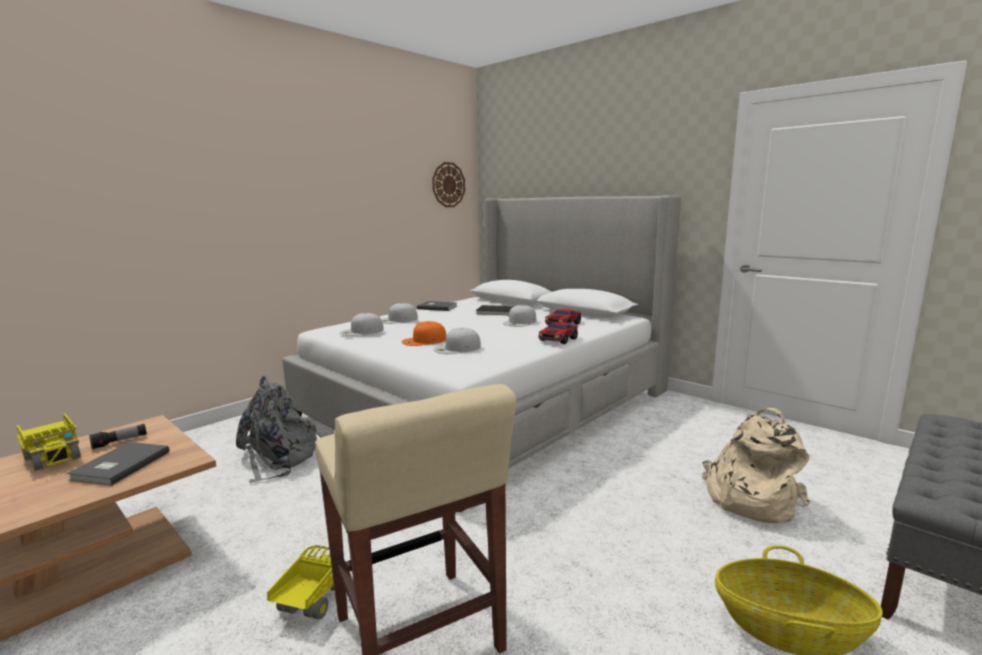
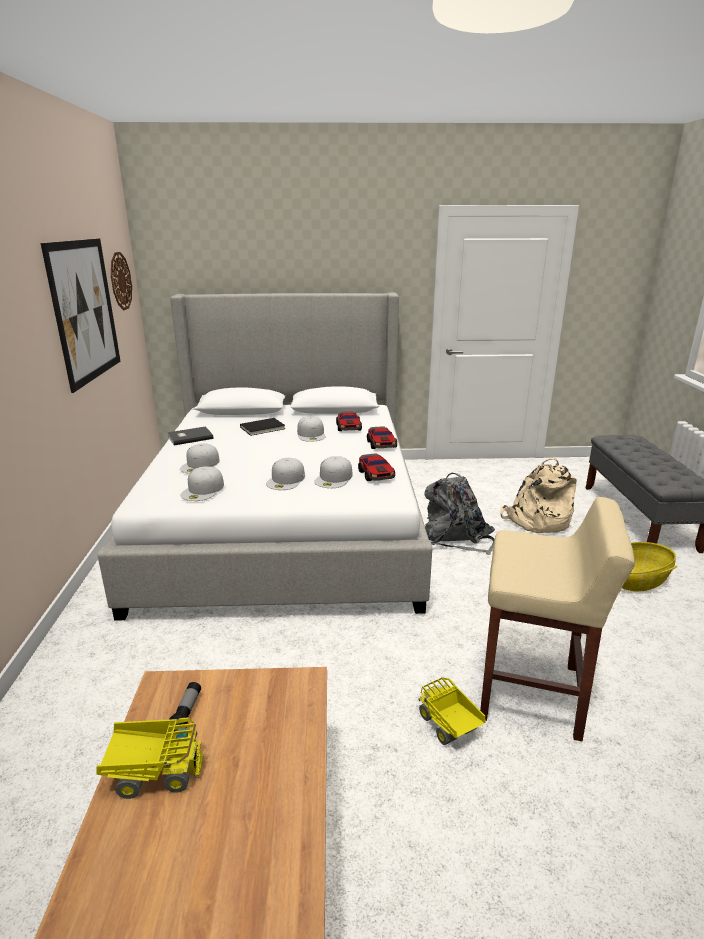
camera: 45 degrees left, 10 degrees up
grey book [67,442,170,486] -> none
grey backpack [236,376,322,483] -> grey backpack moved to [424,473,495,555]
orange cap [402,321,447,346] -> white cap [266,458,305,490]
none -> picture [41,239,120,393]
none -> toy car [358,453,395,481]

